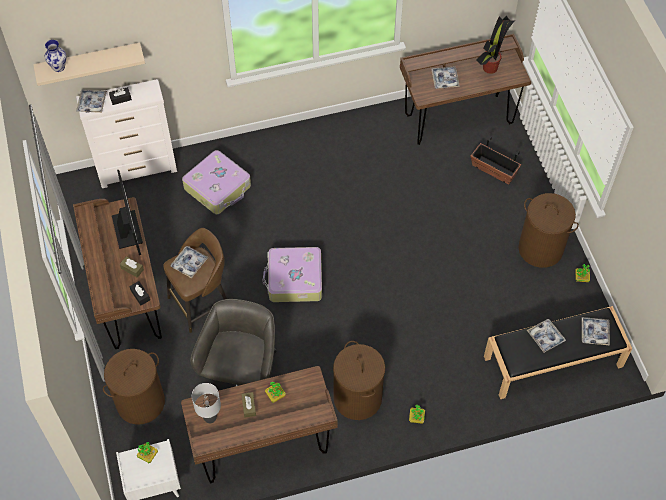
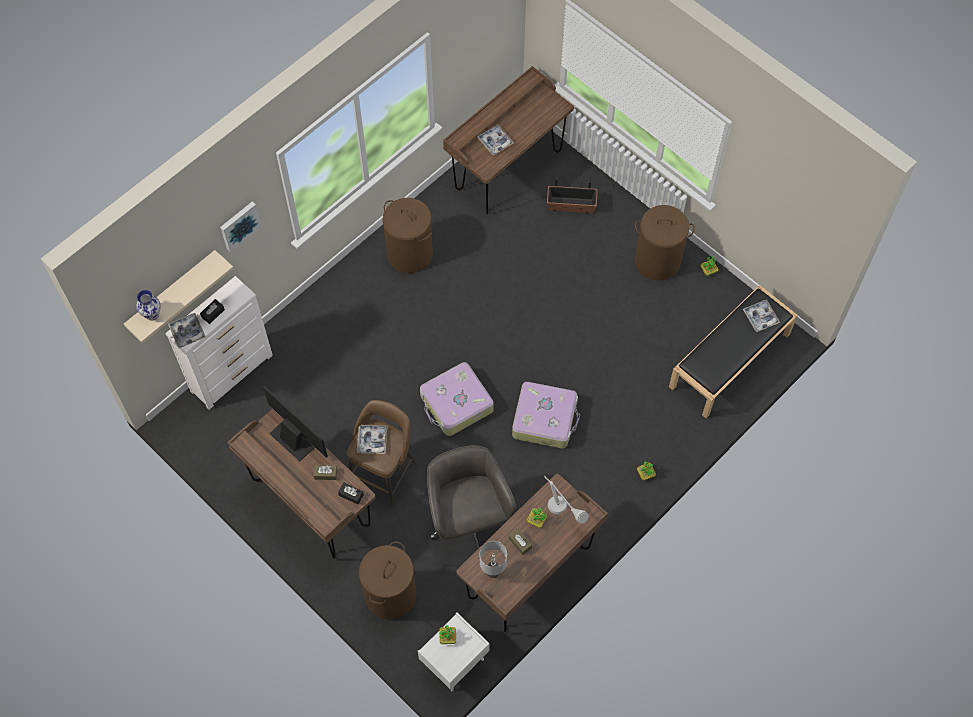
camera: 30 degrees left, 5 degrees up
suitcase [182,150,251,214] -> suitcase moved to [512,382,580,448]
brown laundry basket [333,341,385,420] -> brown laundry basket moved to [383,198,433,273]
potted plant [476,16,515,74] -> none
tray [527,319,566,353] -> none
none -> picture [220,201,262,252]
none -> grey table lamp [544,476,588,524]

